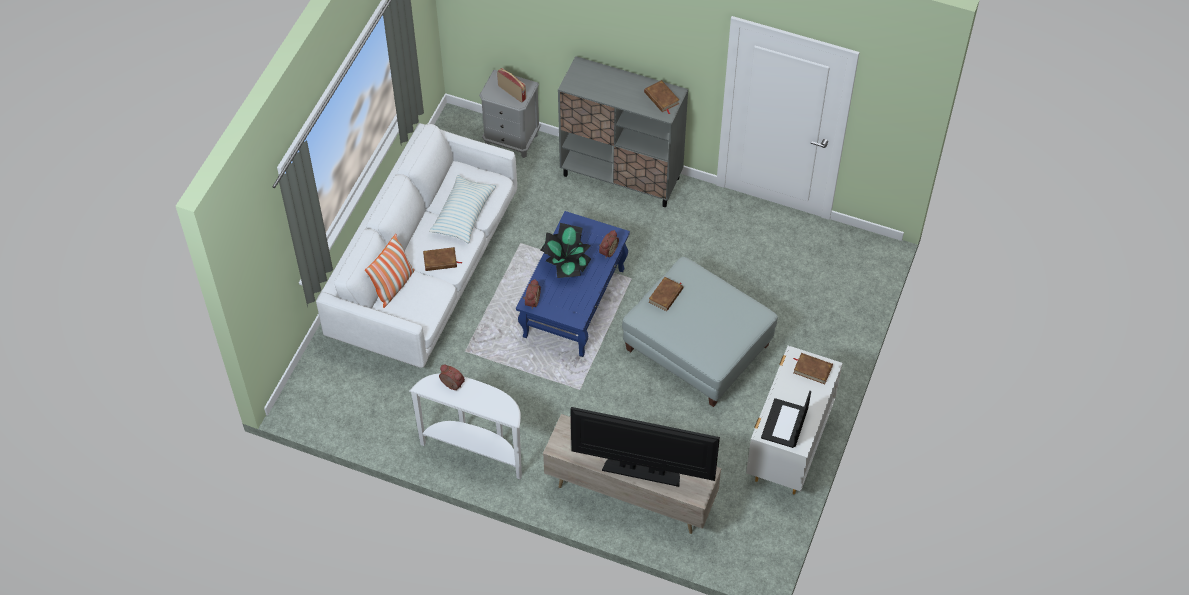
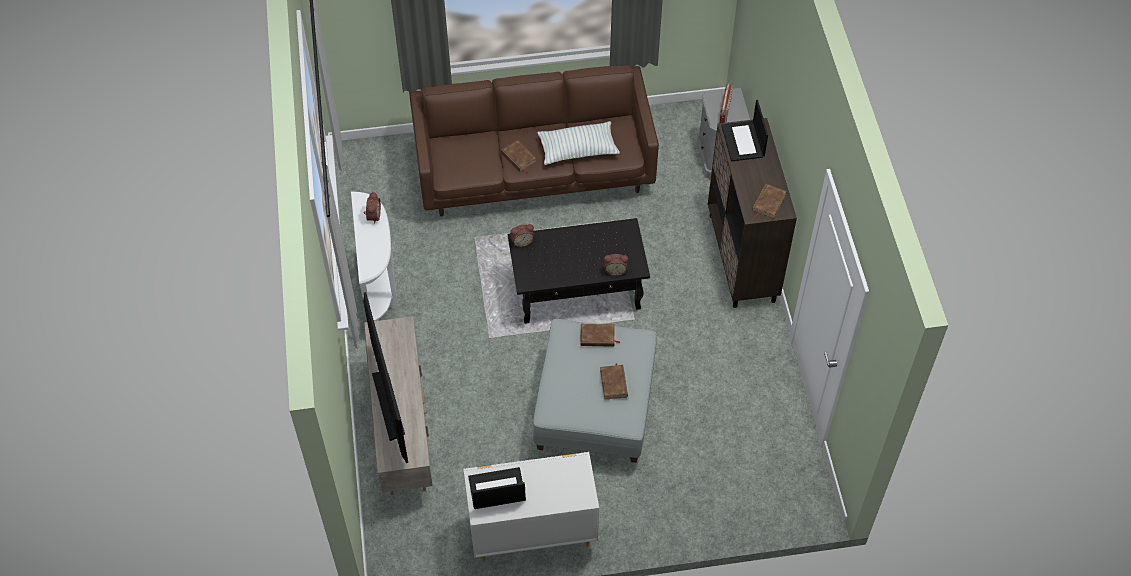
camera: 60 degrees right, 0 degrees up
white sofa [316,123,517,368] -> brown sofa [409,65,659,216]
pillow [365,234,415,308] -> none
blue coffee table [516,211,630,357] -> black coffee table [508,218,650,324]
potted plant [540,223,591,278] -> none
grey cabinet [558,56,688,207] -> brown cabinet [708,118,797,308]
brown book [793,353,833,384] -> brown book moved to [600,364,628,400]
none -> laptop [721,100,768,161]

